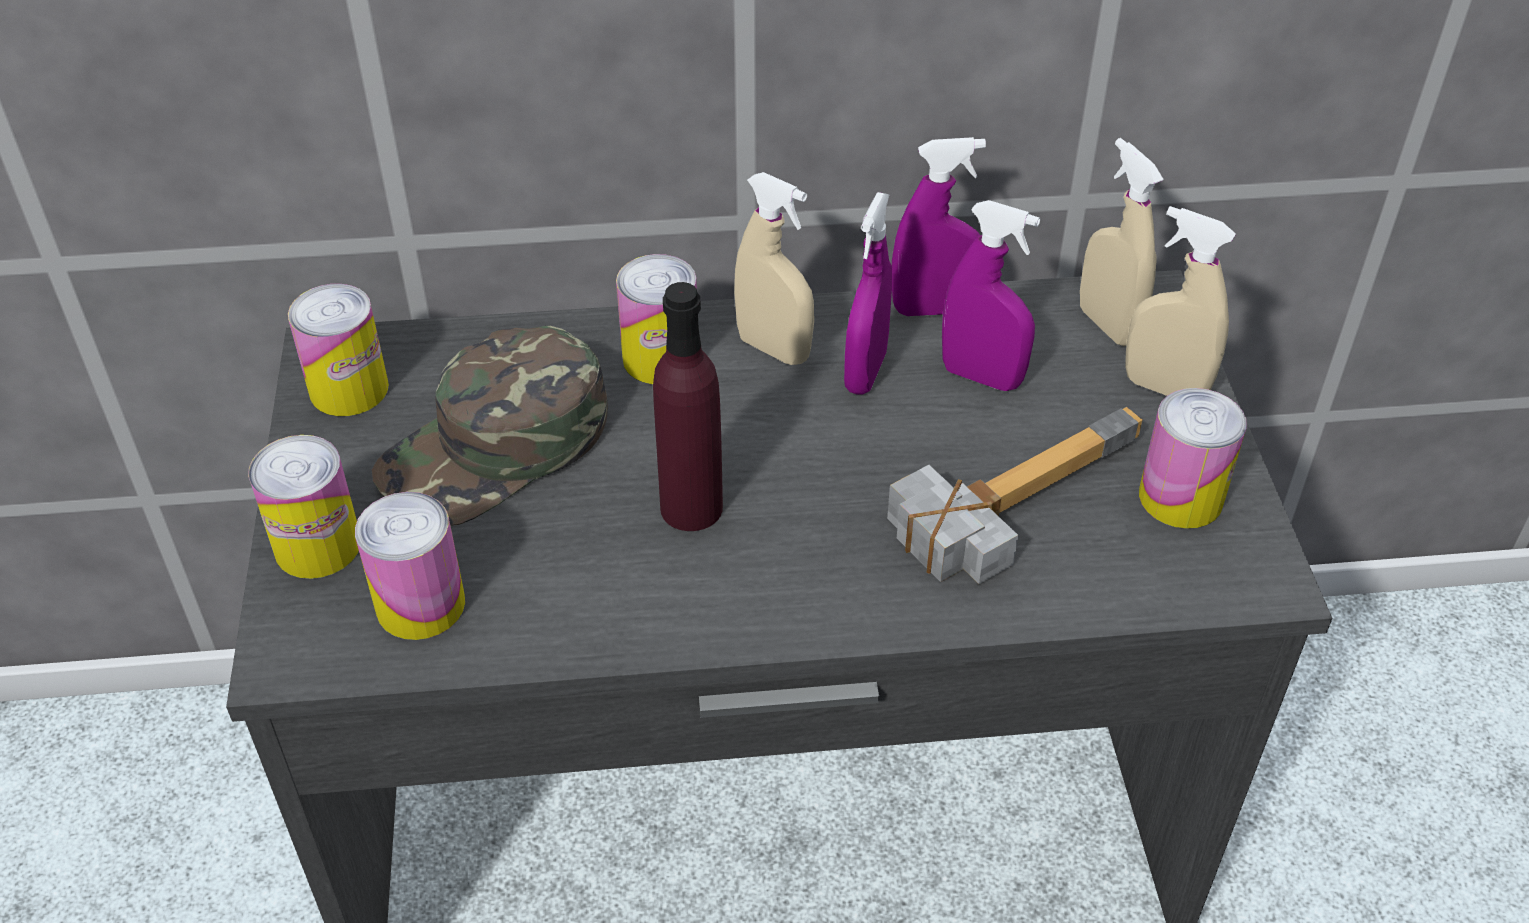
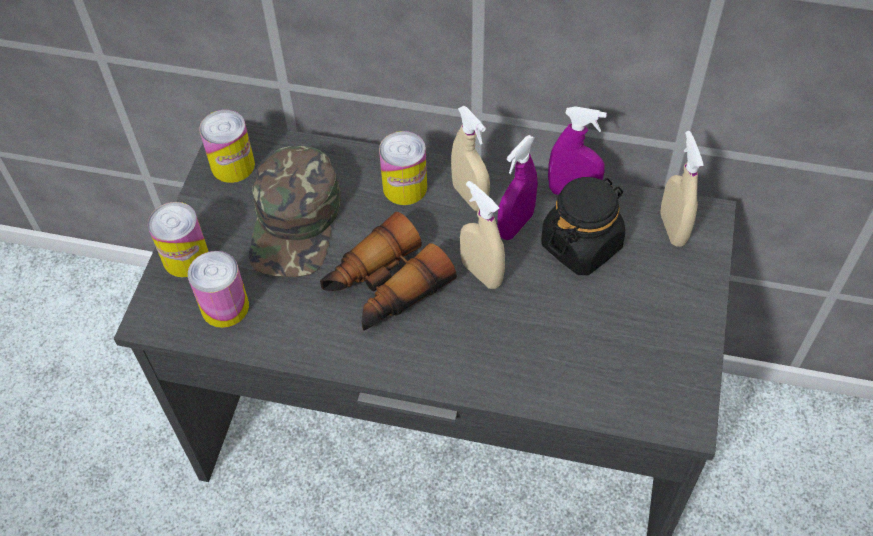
camera: 20 degrees right, 10 degrees up
green cap [372,325,608,526] -> green cap turned 60 degrees counterclockwise [249,146,341,277]
purple bottle [653,282,723,531] -> binoculars [320,212,457,331]
hammer [887,407,1143,584] -> none
purple spray bottle [942,200,1040,391] -> black jar [541,177,625,275]
beige spray bottle [1125,206,1236,396] -> beige spray bottle moved to [460,181,505,289]
can [1139,388,1247,529] -> none

